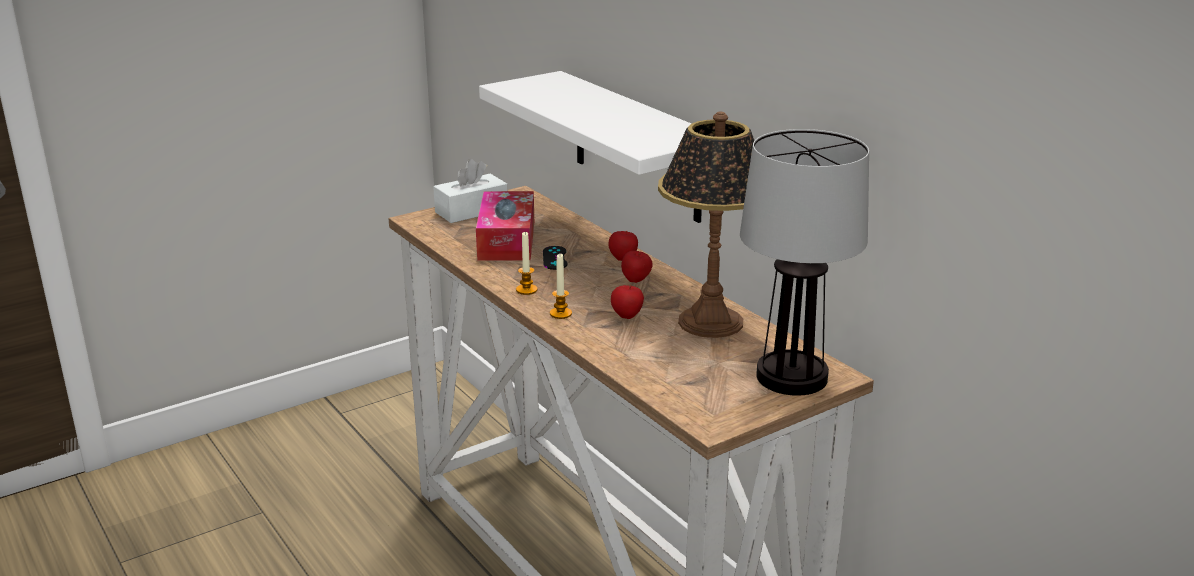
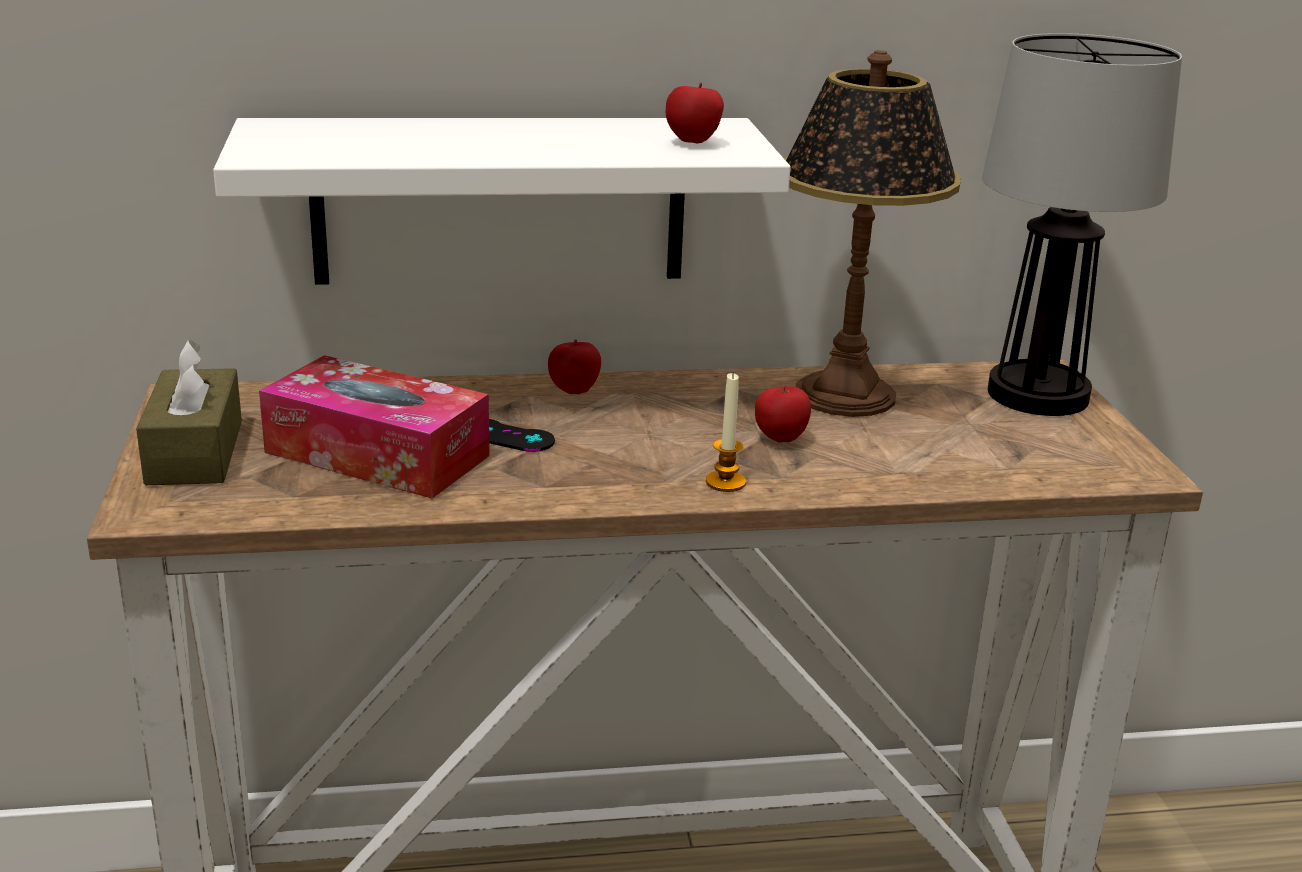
camera: 65 degrees left, 0 degrees up
white tissue box [433,159,507,223] -> brown tissue box [136,340,242,485]
candle [516,232,537,295] -> none
apple [621,251,653,283] -> apple moved to [666,82,724,144]

